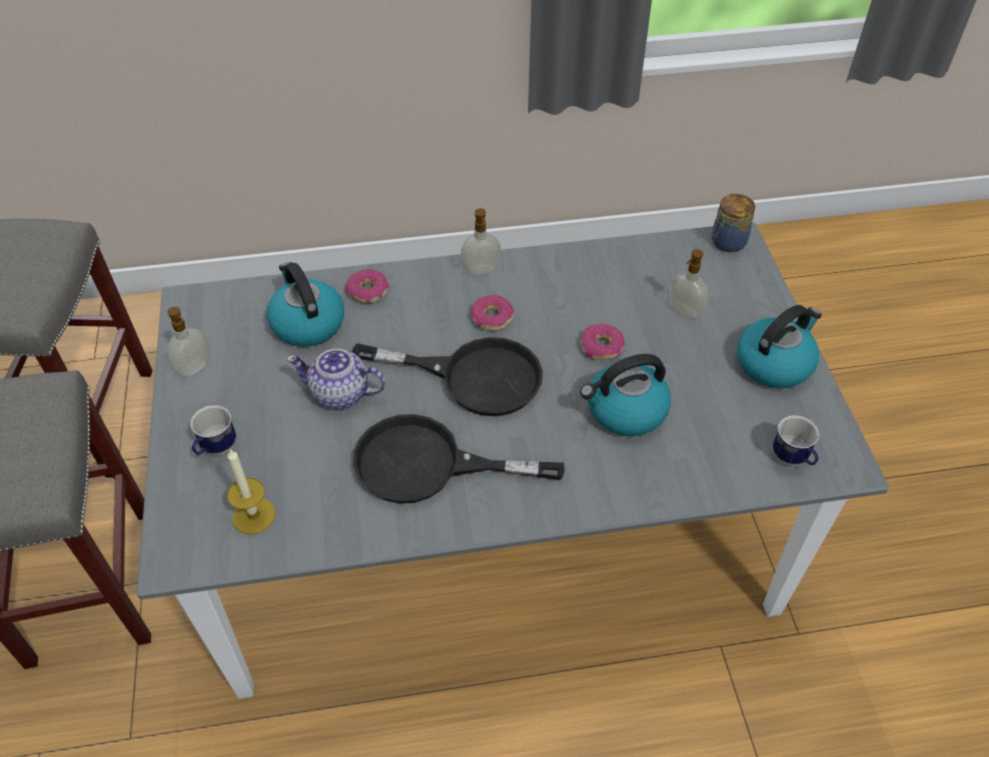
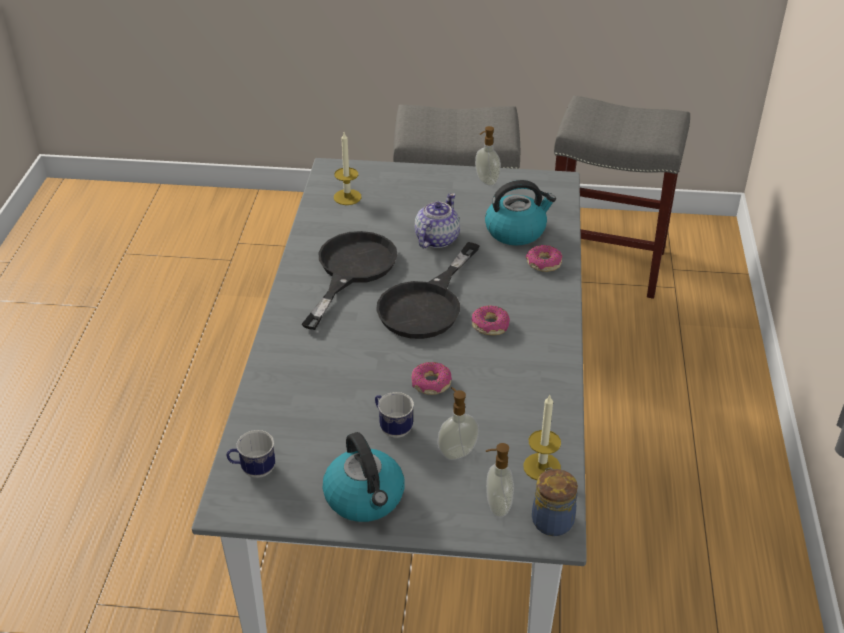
camera: 105 degrees right, 10 degrees down
mug [190,405,236,455] -> mug moved to [375,392,414,438]
soap dispenser [460,208,501,276] -> soap dispenser moved to [486,443,514,518]
kettle [580,354,671,436] -> none
none -> candle [524,395,561,480]

